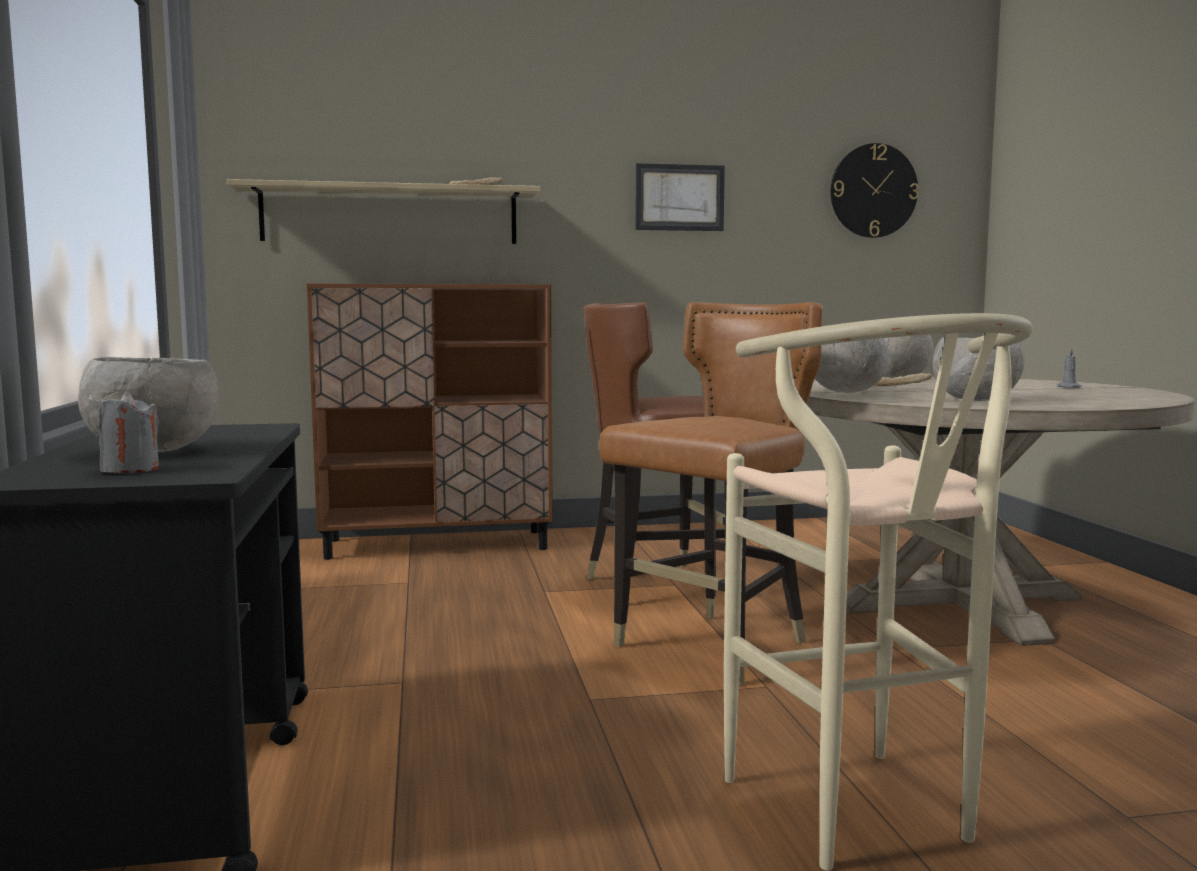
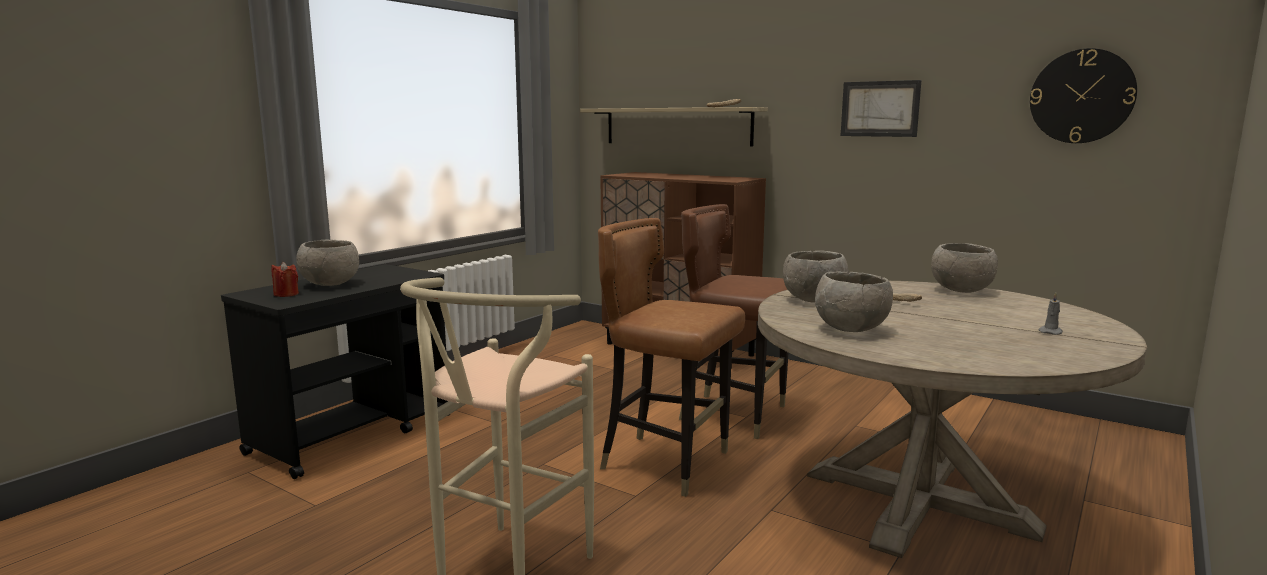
camera: 45 degrees right, 5 degrees up
grey candle [98,391,159,473] -> red candle [271,262,299,297]
brown chair [599,302,823,686] -> brown chair turned 150 degrees counterclockwise [598,218,745,497]

